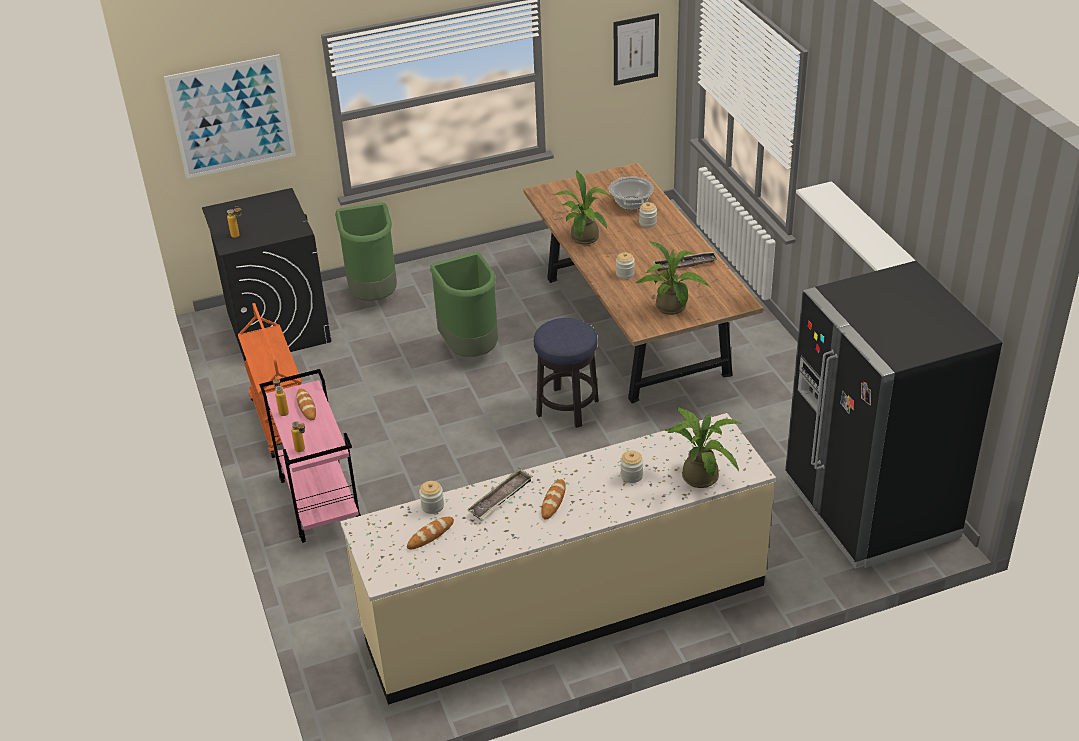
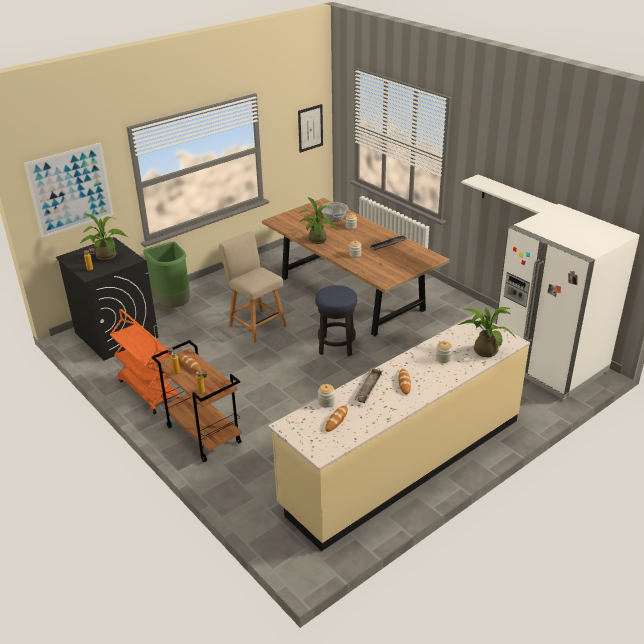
camera: 20 degrees left, 5 degrees down
pink cart [259,369,361,543] -> brown cart [151,340,242,462]
green trash can [430,252,498,357] -> beige chair [219,231,287,343]
potted plant [636,241,710,315] -> potted plant moved to [80,213,129,261]
black fridge [785,261,1002,569] -> white fridge [496,204,640,400]

